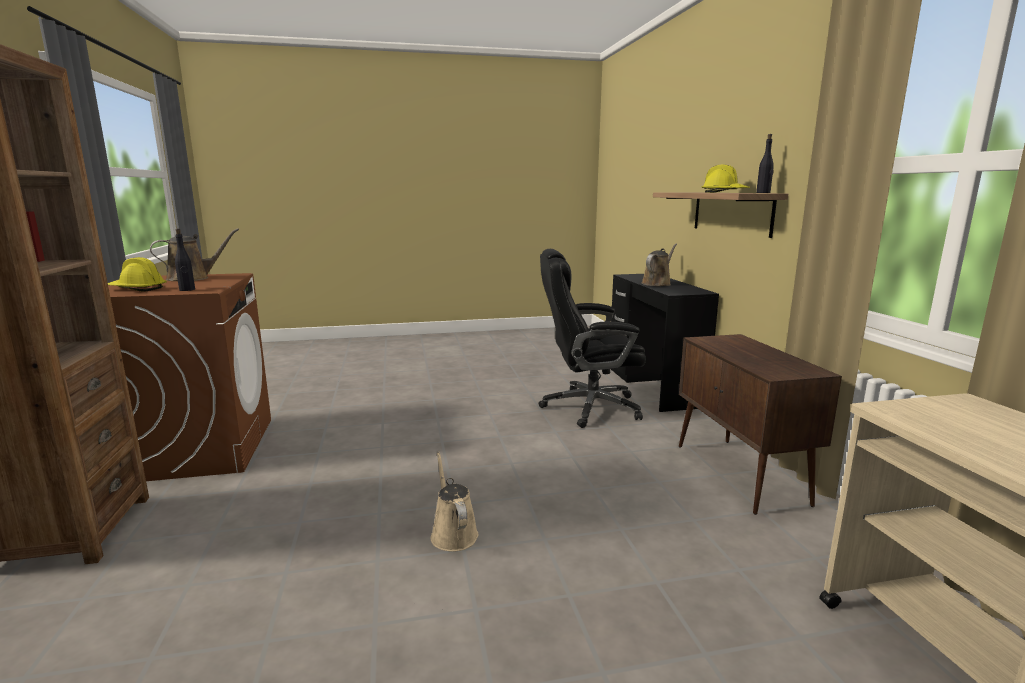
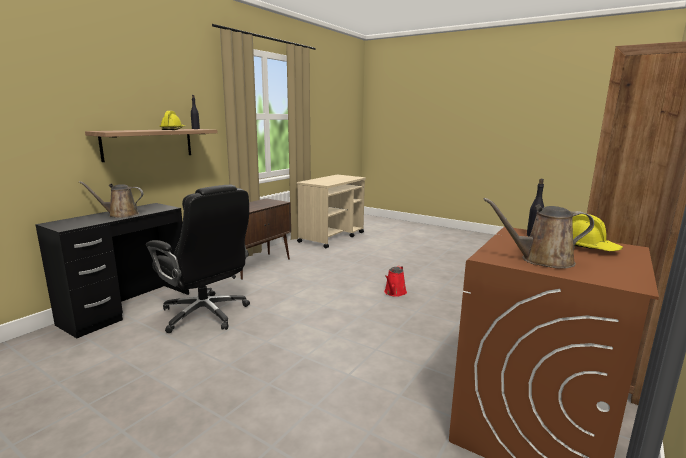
camera: 135 degrees left, 0 degrees up
beige watering can [431,452,478,552] -> red watering can [384,266,407,297]

